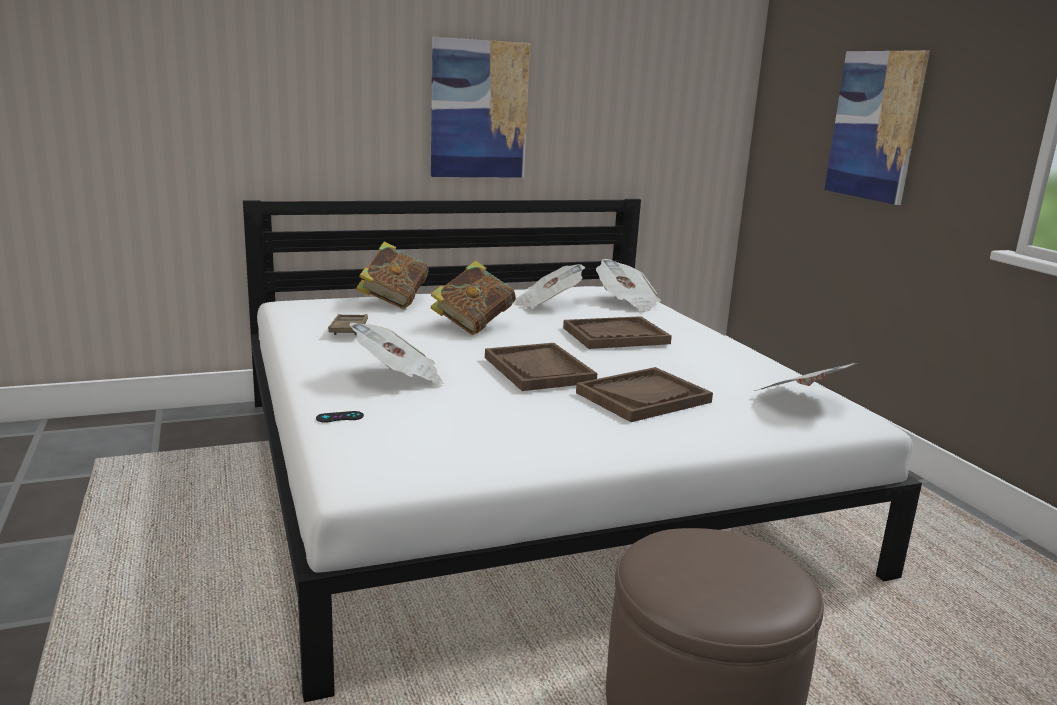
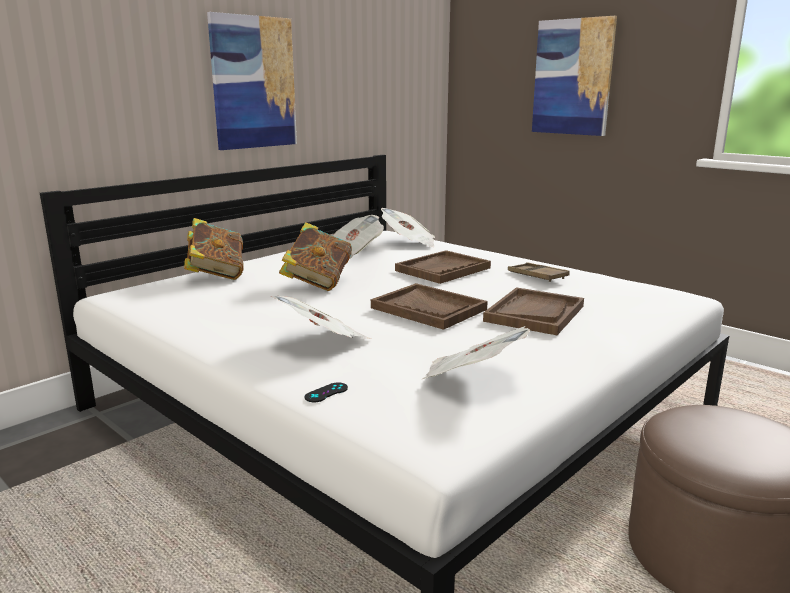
camera: 25 degrees left, 0 degrees up
brown tray [328,314,368,335] -> brown tray moved to [508,262,569,282]
newspaper [754,363,858,391] -> newspaper moved to [422,326,530,379]

